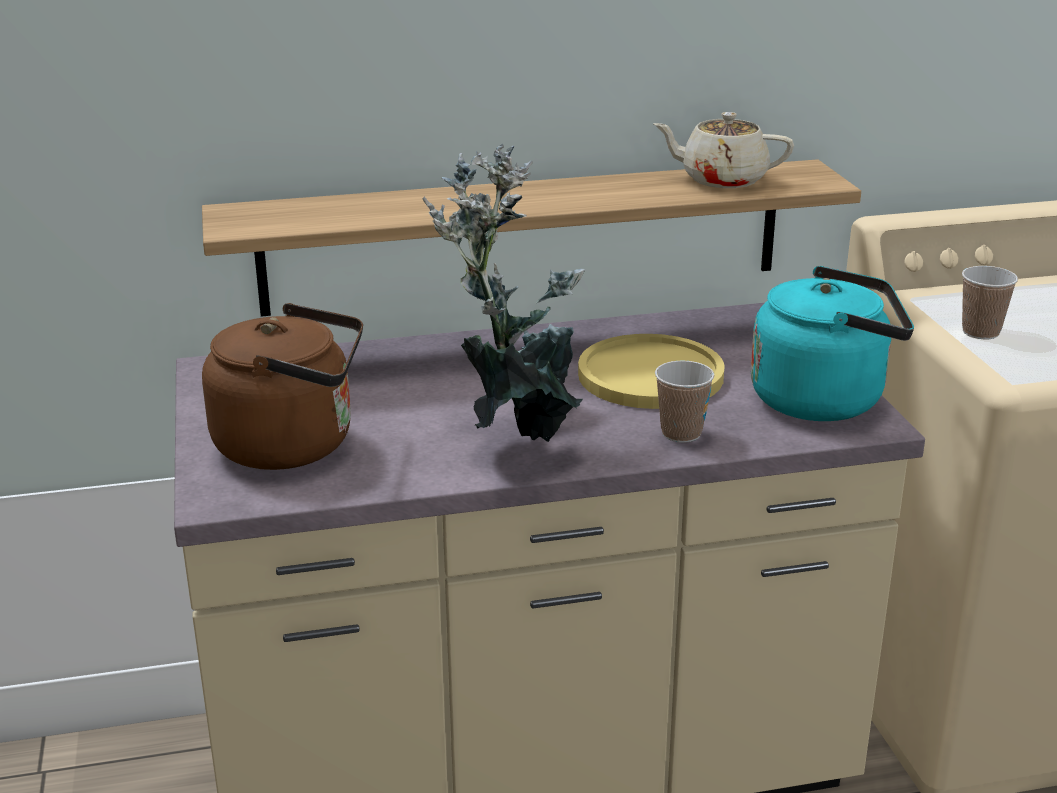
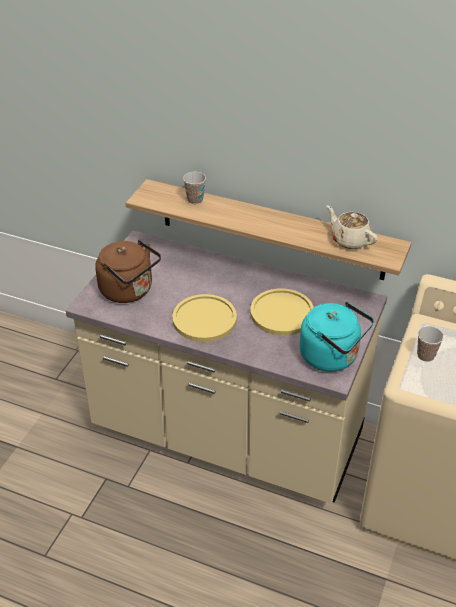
camera: 35 degrees right, 15 degrees up
potted plant [423,144,585,442] -> yellow plate [172,294,237,342]
cup [655,361,715,443] -> cup moved to [183,172,206,204]

